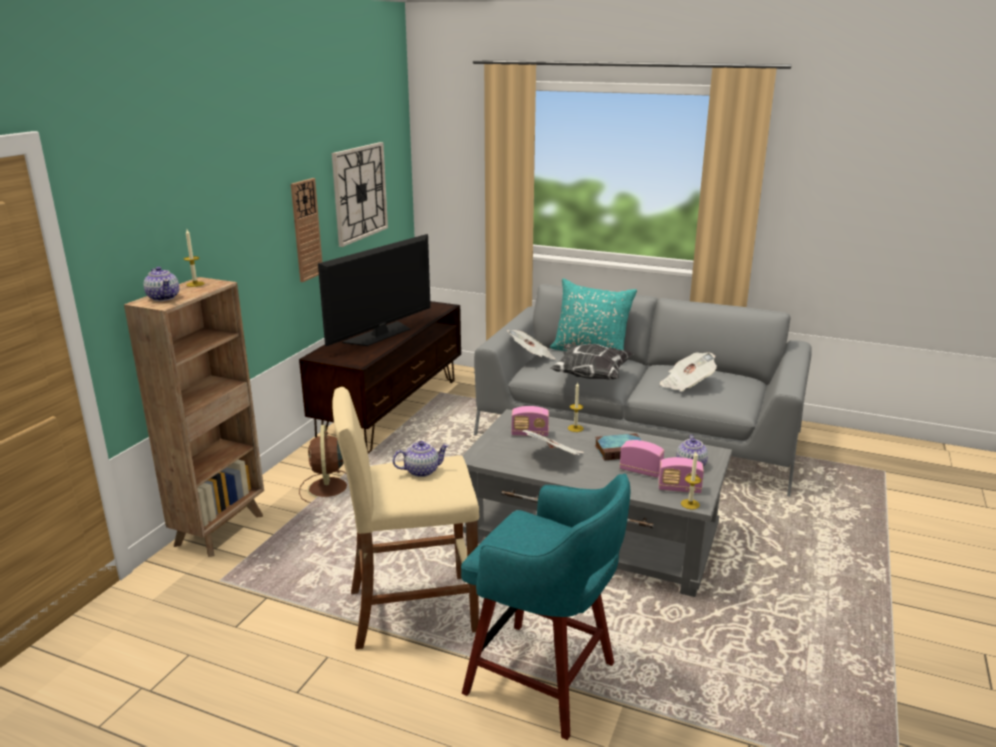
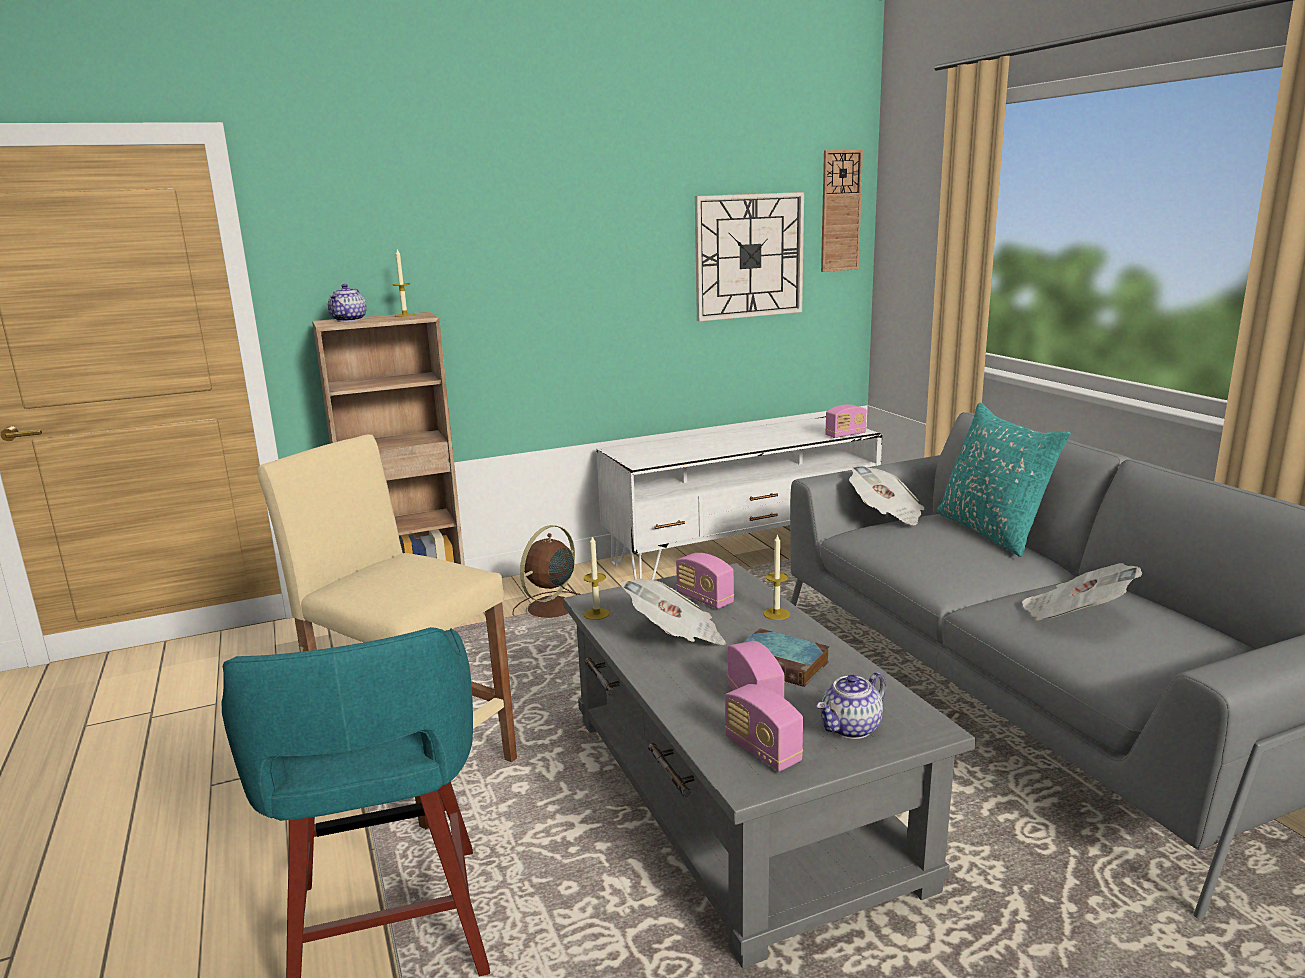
camera: 45 degrees right, 5 degrees down
wall clock [291,178,322,282] -> wall clock moved to [821,150,863,272]
brown tv stand [299,301,461,454] -> white tv stand [596,416,882,580]
television [318,234,431,346] -> none
teapot [393,441,449,477] -> none
pillow [550,343,633,380] -> none
candle [681,452,701,509] -> candle moved to [583,536,610,620]
none -> radio [825,404,867,438]

